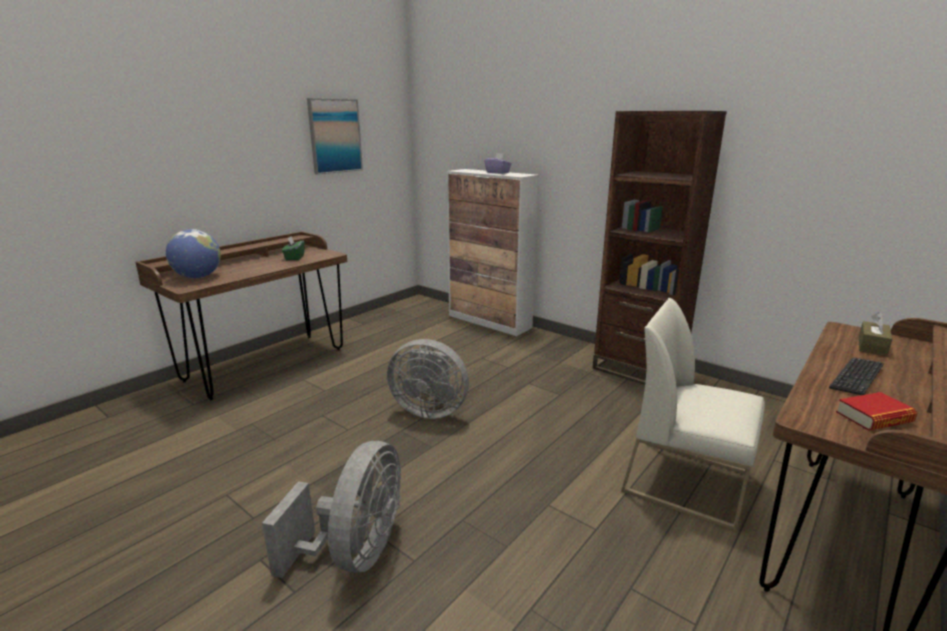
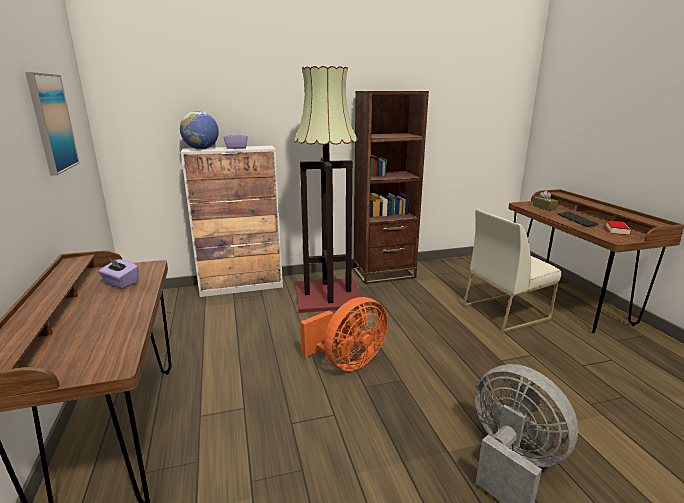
camera: 55 degrees left, 0 degrees up
globe [166,229,221,278] -> globe moved to [180,111,219,149]
green tissue box [282,236,305,260] -> purple tissue box [98,258,139,289]
grey fan [387,339,469,419] -> orange fan [300,297,388,371]
none -> floor lamp [294,66,365,313]

